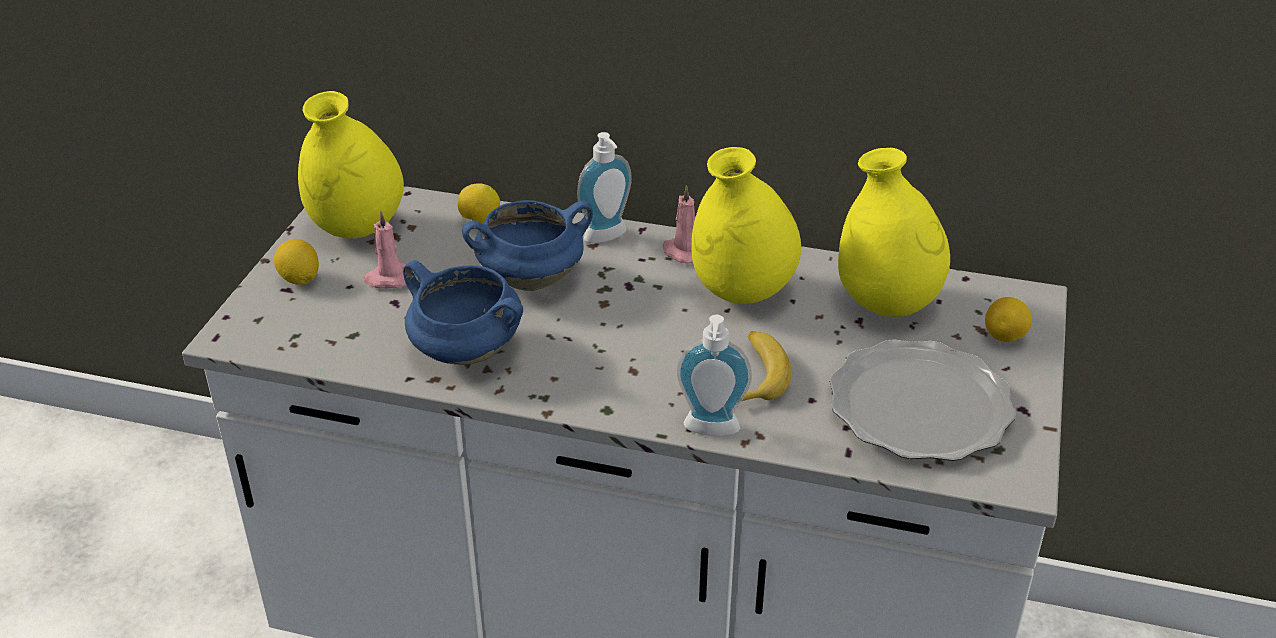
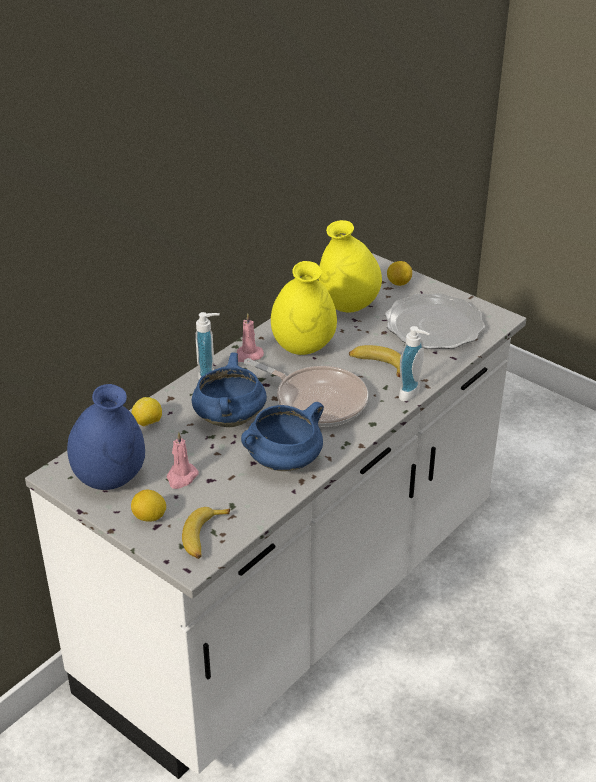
camera: 65 degrees left, 0 degrees up
yellow vase [298,91,404,239] -> blue vase [67,384,145,490]
none -> banana [182,507,230,559]
none -> frying pan [244,358,368,427]

